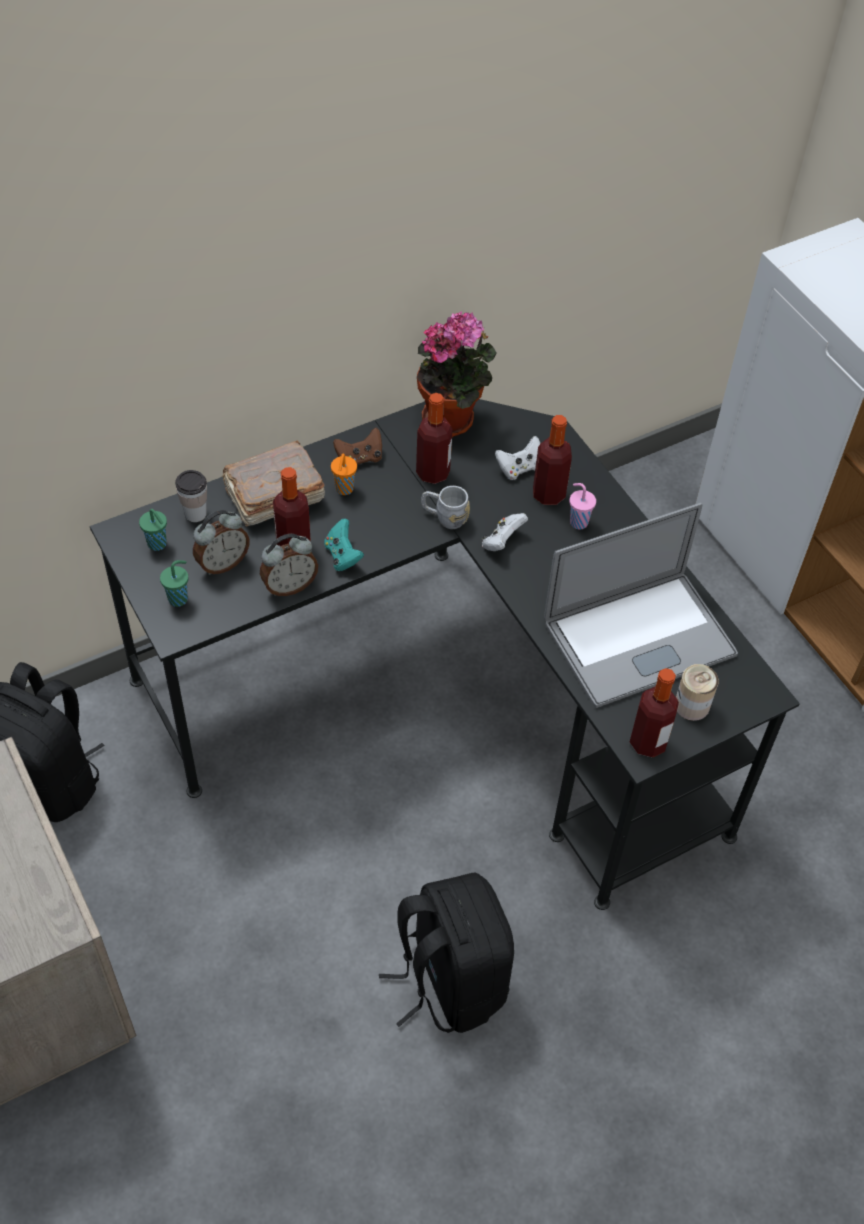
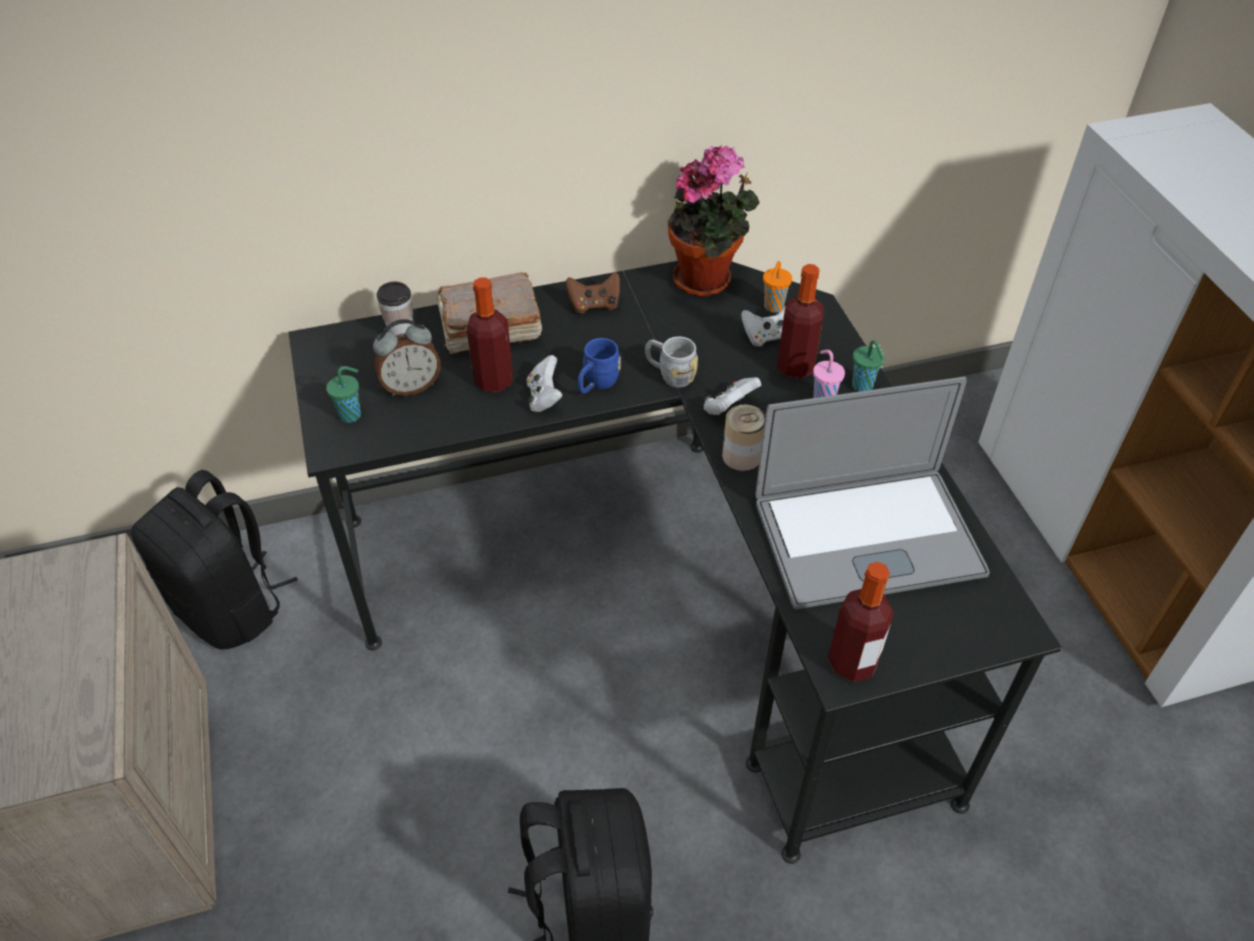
camera: 15 degrees right, 5 degrees down
green cup [139,509,167,551] -> green cup moved to [852,340,884,392]
alarm clock [260,534,318,596] -> none
turquoise game controller [324,519,364,571] -> white game controller [527,355,563,412]
orange cup [331,454,357,495] -> orange cup moved to [763,261,792,313]
bottle [416,393,453,484] -> none
can [676,664,719,721] -> can moved to [722,404,766,471]
none -> blue mug [578,338,621,394]

